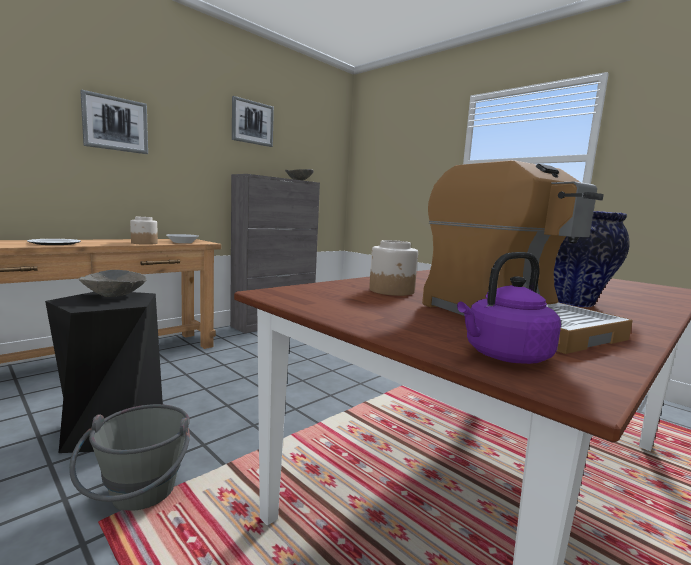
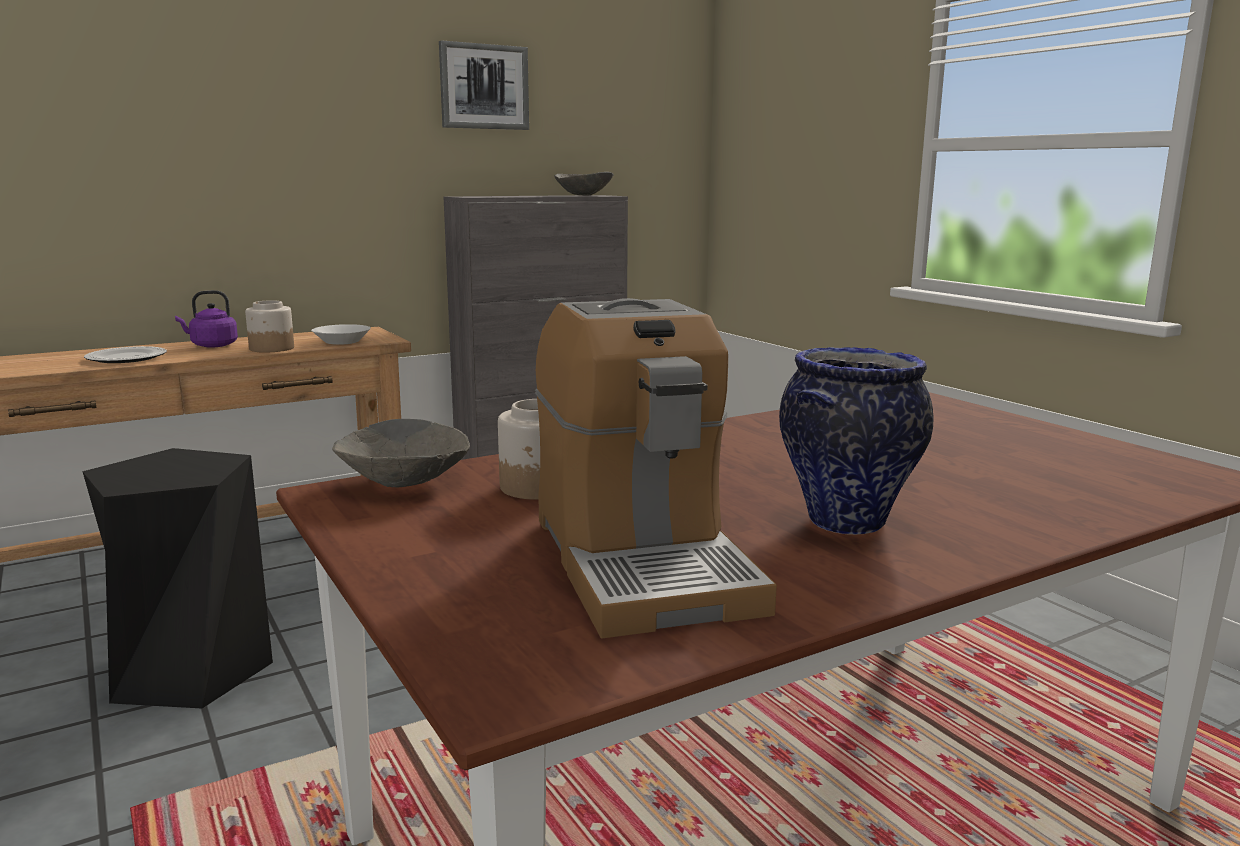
camera: 15 degrees right, 5 degrees up
grey bucket [69,404,190,511] -> none
grey bowl [78,270,147,297] -> grey bowl moved to [332,419,470,487]
picture [80,89,148,154] -> none
purple kettle [457,252,561,364] -> purple kettle moved to [175,290,238,348]

